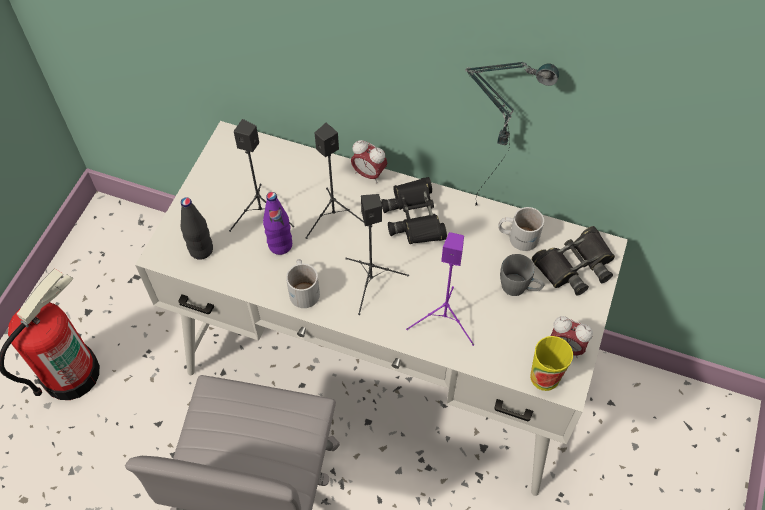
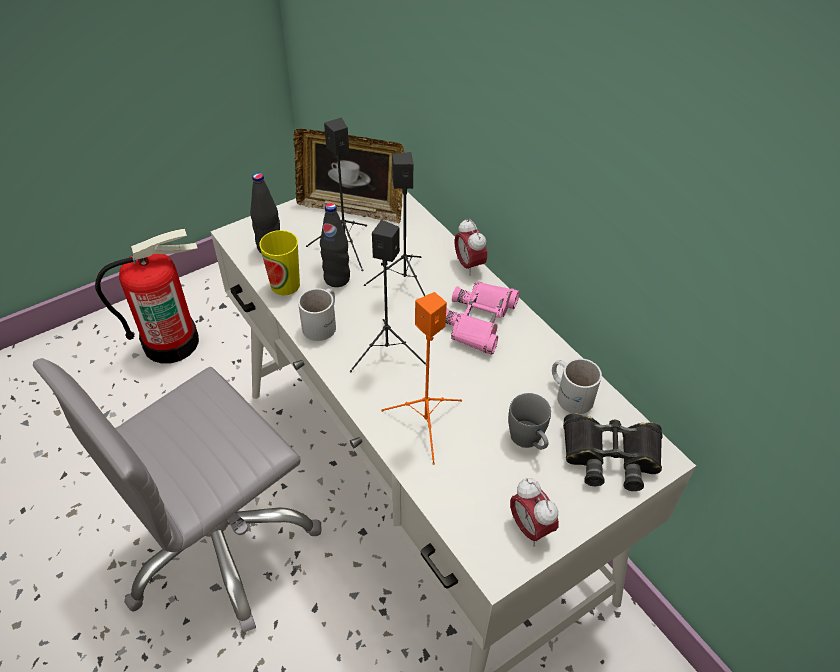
camera: 35 degrees right, 10 degrees down
purple bottle [263,192,292,255] -> black bottle [320,203,350,287]
black binoculars [381,177,447,244] -> pink binoculars [446,281,520,355]
purple speaker [406,232,474,346] -> orange speaker [381,292,462,465]
table lamp [466,62,559,205] -> none
cup [530,336,573,391] -> cup moved to [259,230,300,296]
none -> picture frame [293,129,404,223]

